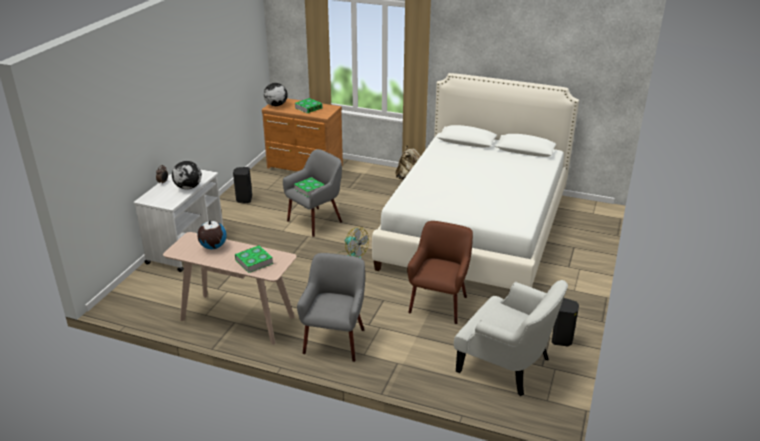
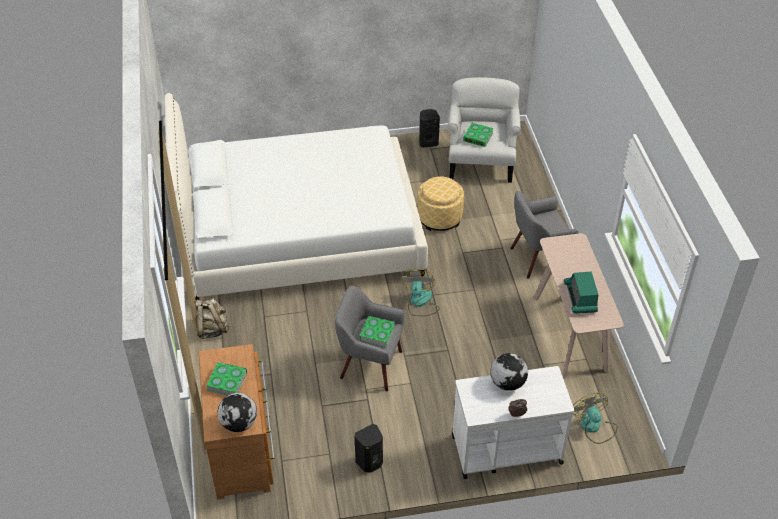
camera: 120 degrees left, 15 degrees up
globe [197,220,227,249] -> radio [564,272,598,314]
book [235,245,273,273] -> book moved to [463,123,494,147]
brown armchair [407,221,473,324] -> ottoman [417,176,464,231]
none -> fan [573,393,618,444]

